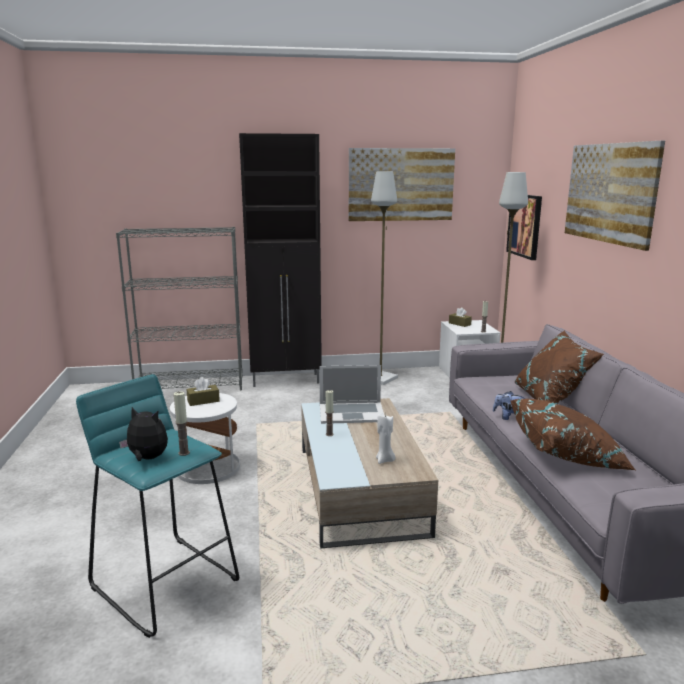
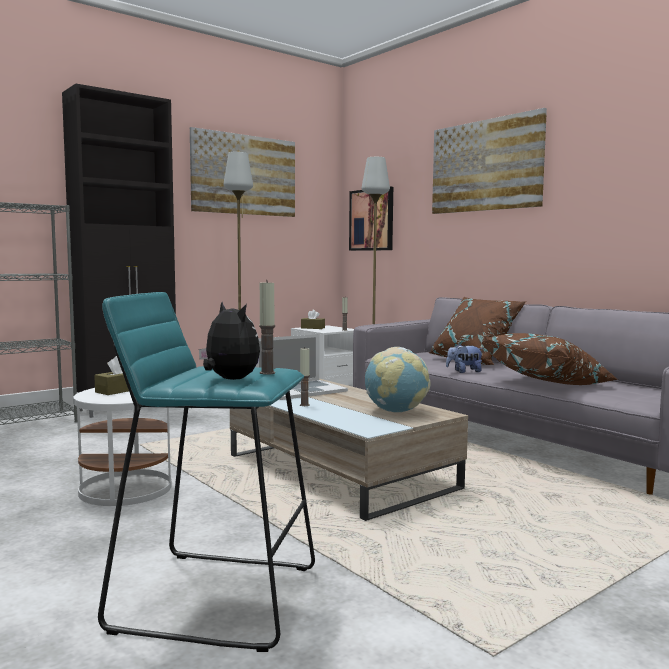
camera: 30 degrees left, 10 degrees down
plush toy [119,407,168,461] -> plush toy turned 60 degrees clockwise [199,302,260,380]
white candle [376,413,396,464] -> globe [365,347,430,412]

